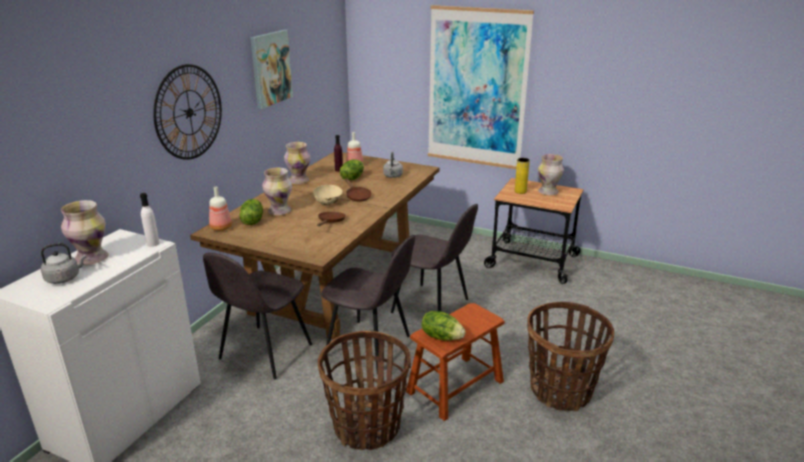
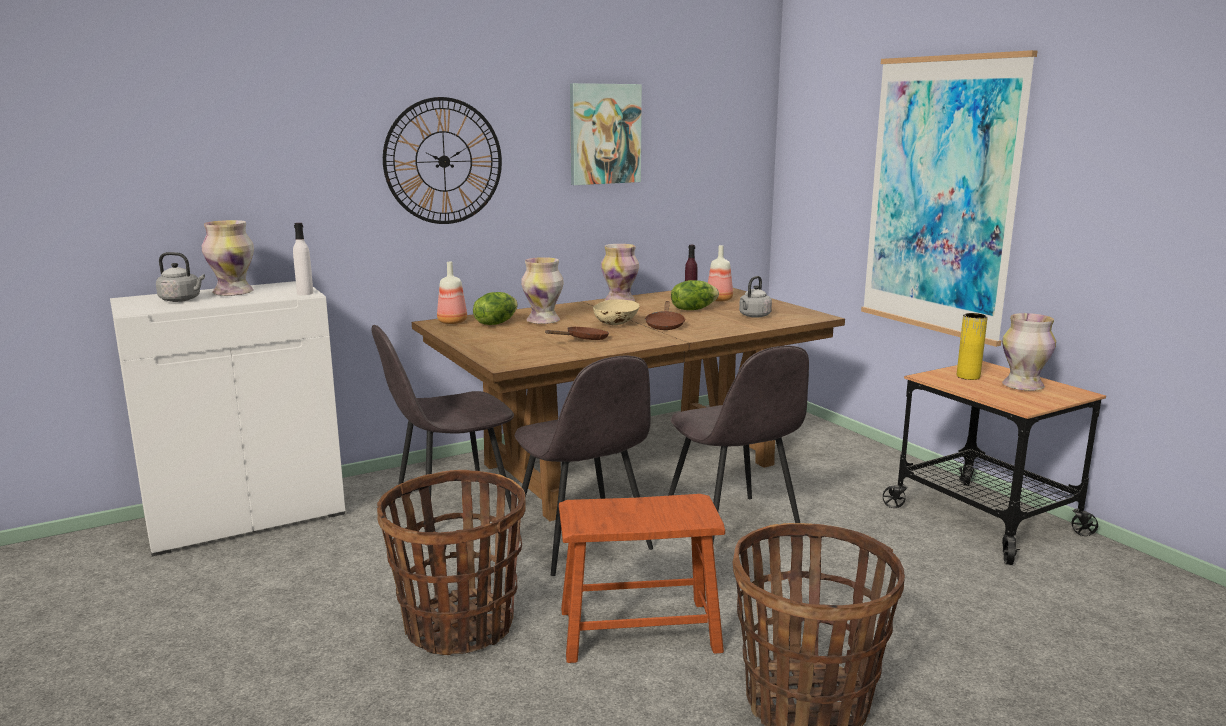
camera: 35 degrees right, 10 degrees down
lettuce [421,311,466,341] -> none

